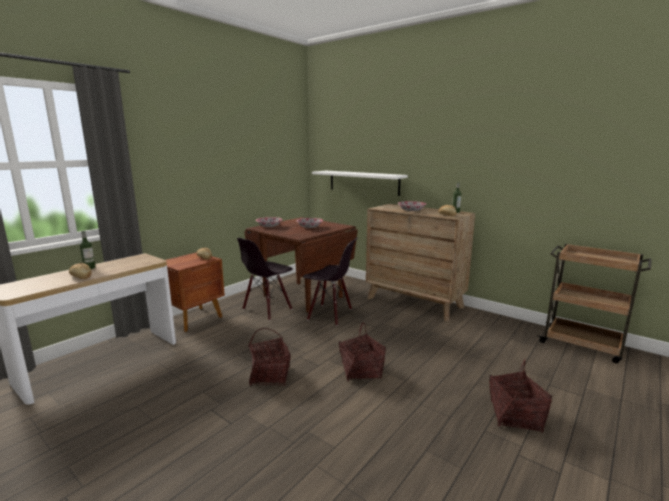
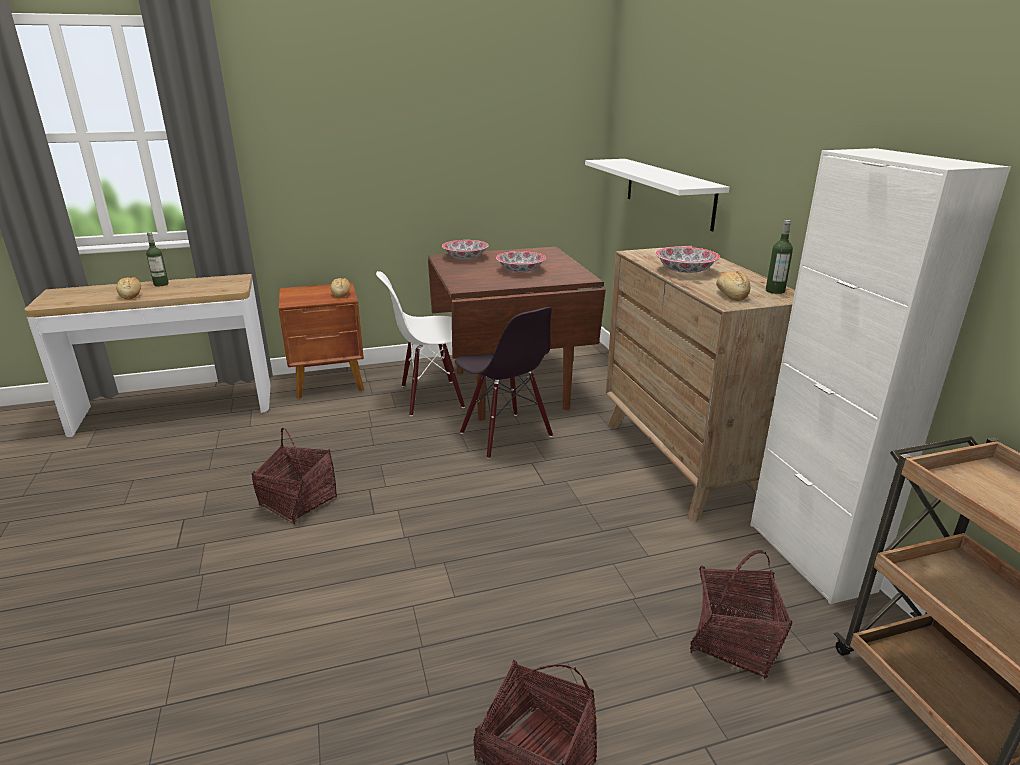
camera: 35 degrees right, 10 degrees up
black chair [237,238,293,321] -> white chair [376,271,465,416]
basket [339,323,386,382] -> basket moved to [690,550,792,679]
none -> white cabinet [750,148,1011,604]

